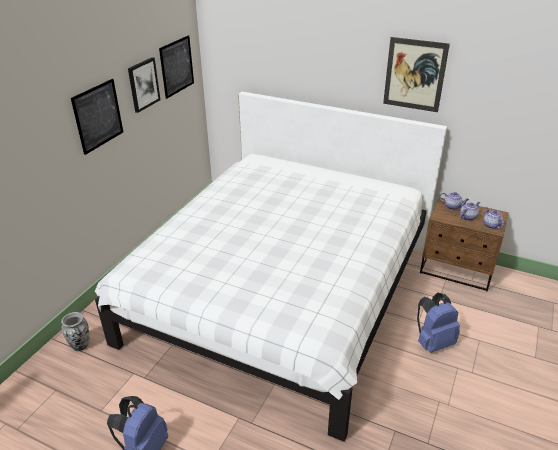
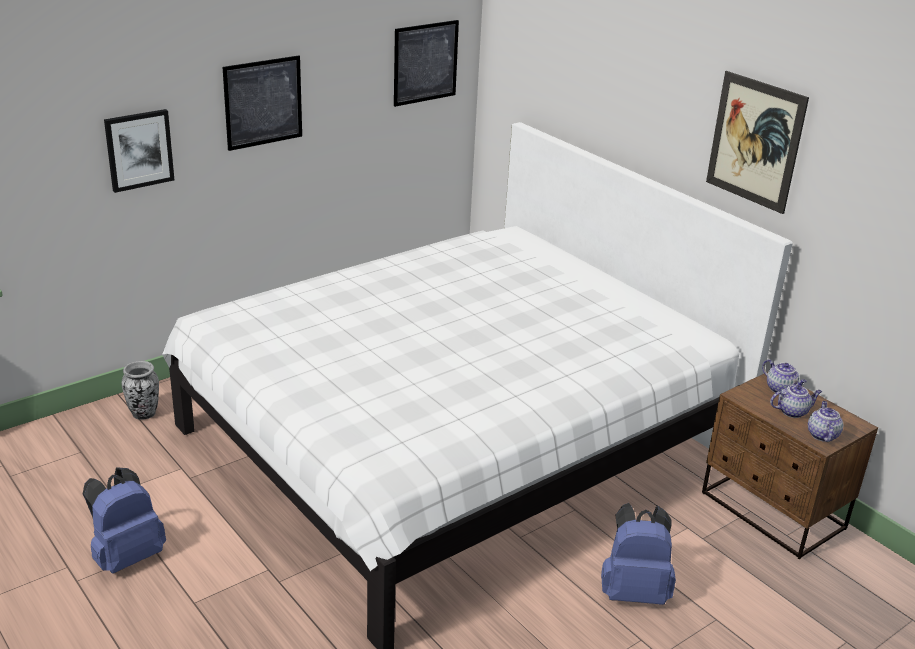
camera: 25 degrees right, 5 degrees down
picture [128,57,161,113] -> picture moved to [104,109,174,193]

